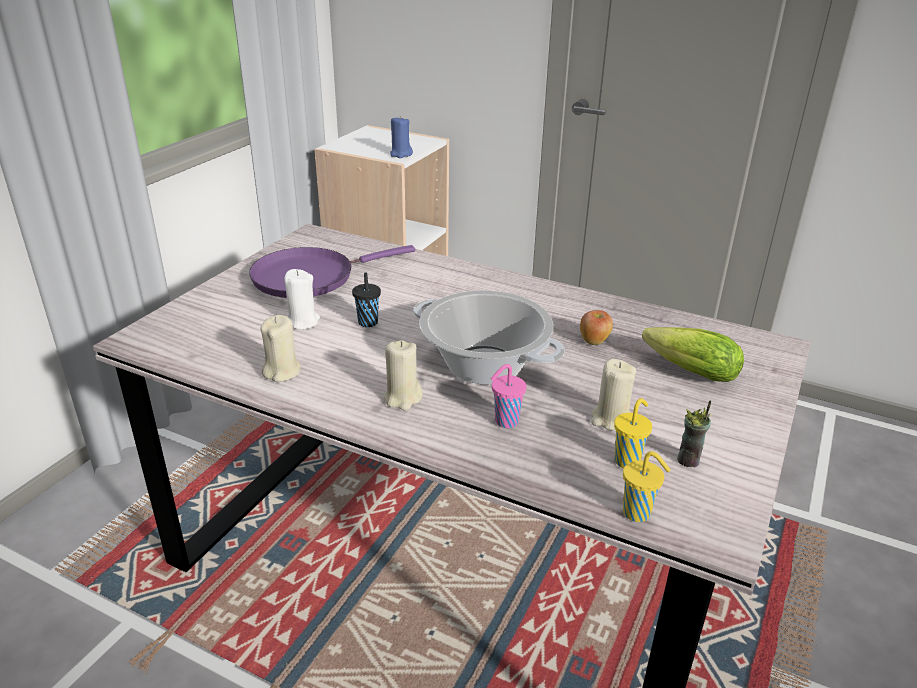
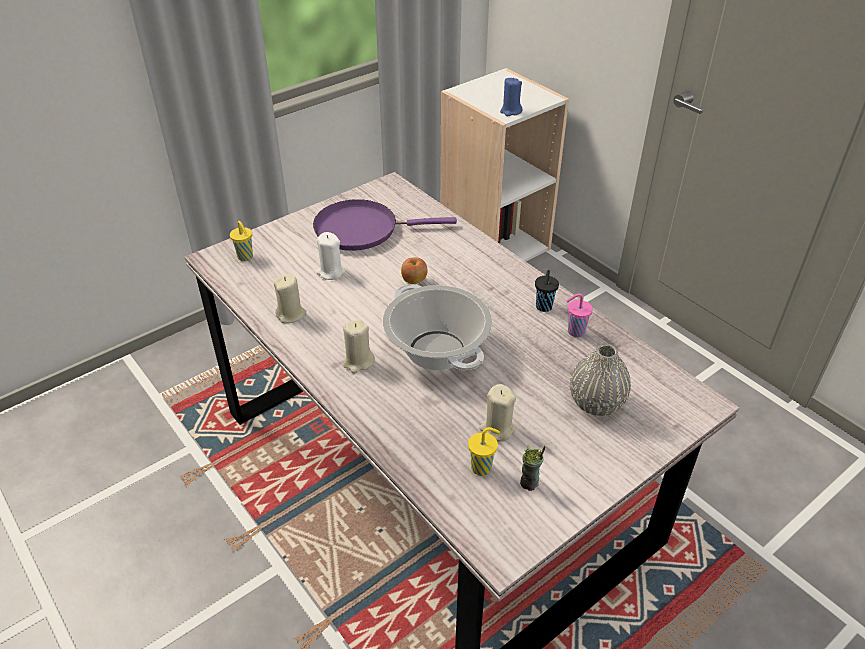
camera: 25 degrees right, 10 degrees up
black cup [352,272,381,327] -> black cup moved to [535,270,559,312]
pink cup [491,364,527,428] -> pink cup moved to [566,293,593,337]
apple [580,310,613,345] -> apple moved to [401,257,428,284]
yellow cup [623,451,670,522] -> yellow cup moved to [230,221,253,261]
lettuce [642,327,744,382] -> grey vase [570,344,631,416]

